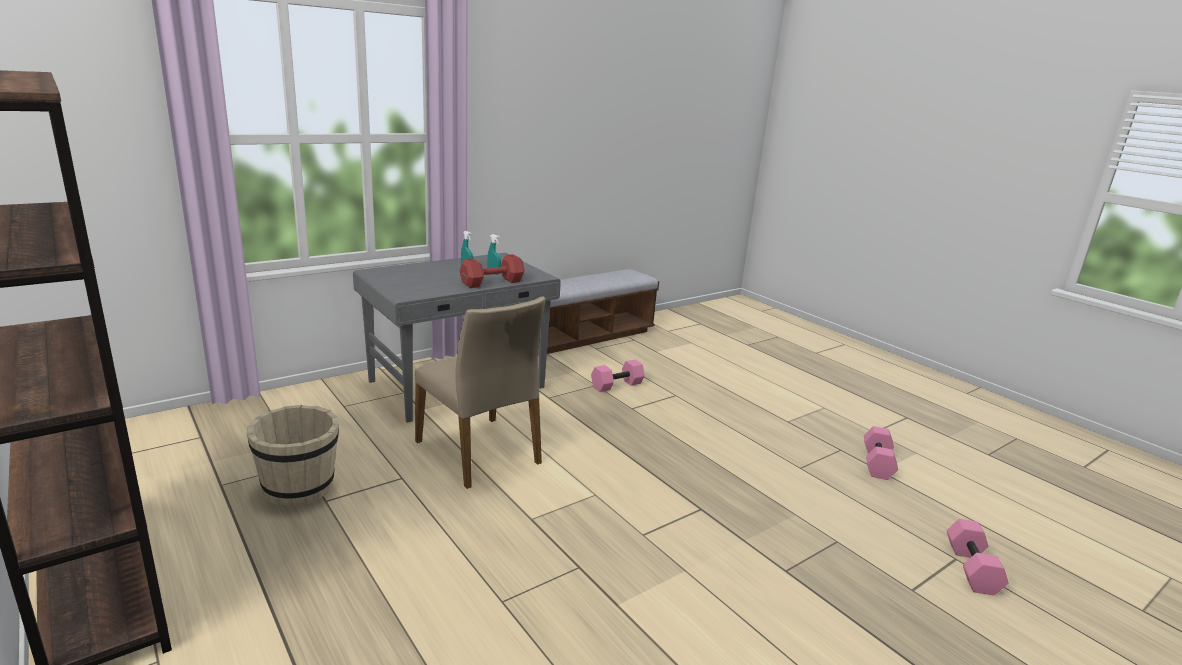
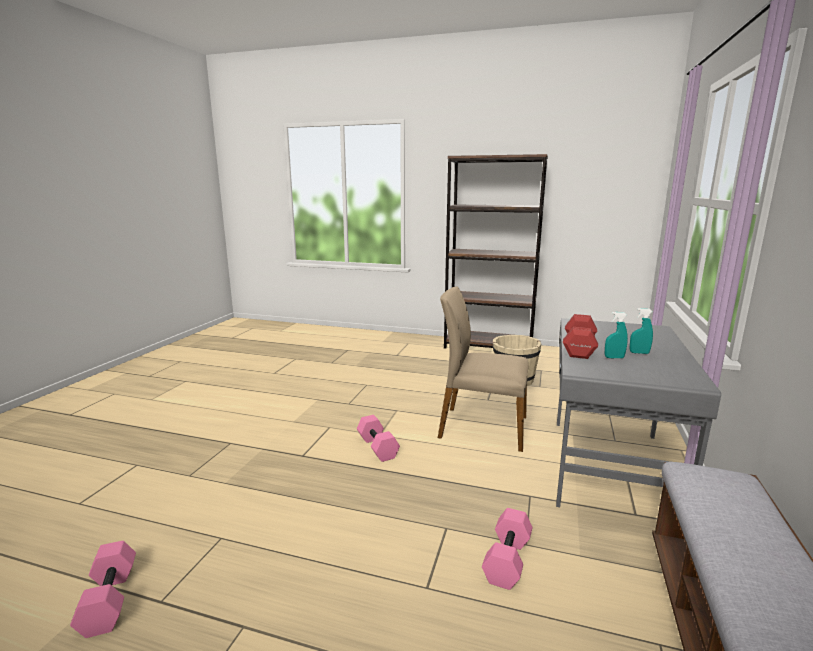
camera: 145 degrees right, 5 degrees down
pink dumbbell [947,519,1009,596] -> pink dumbbell moved to [357,415,400,462]

